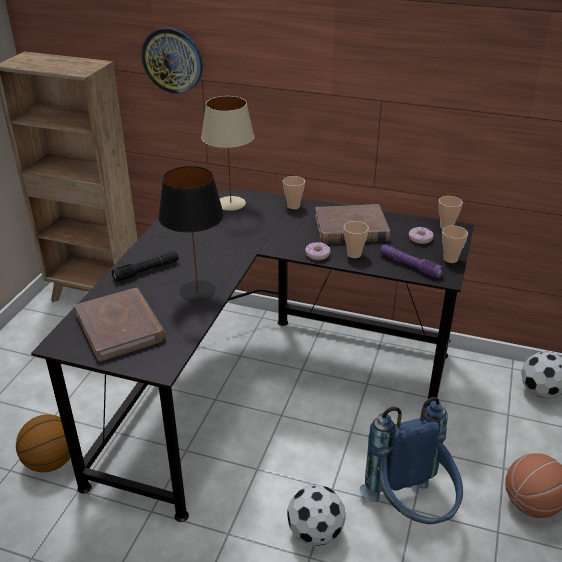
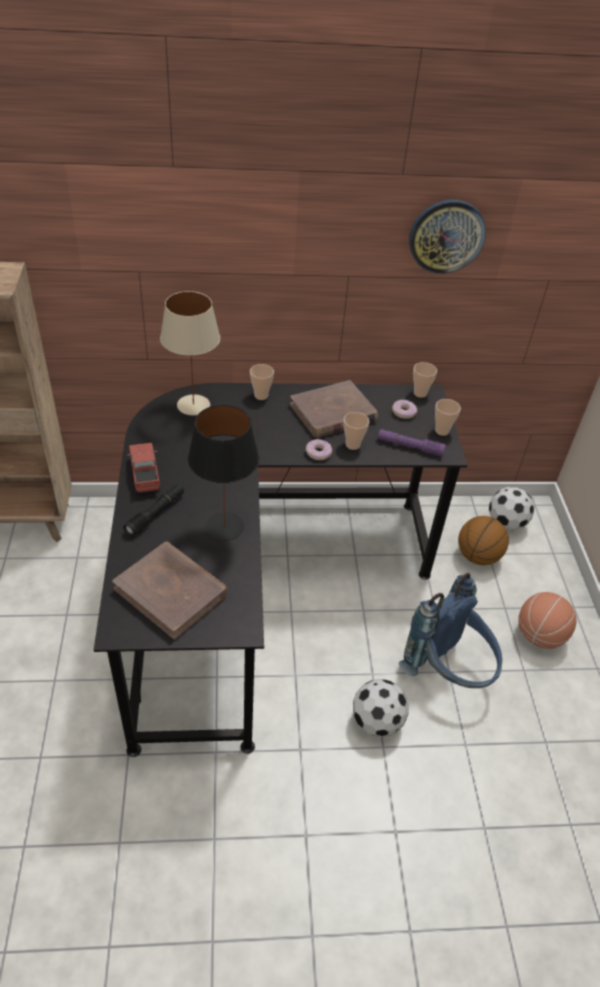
camera: 25 degrees left, 10 degrees up
basketball [16,415,70,472] -> basketball moved to [458,516,509,565]
wall clock [141,27,203,94] -> wall clock moved to [409,199,486,274]
none -> toy truck [127,443,160,493]

